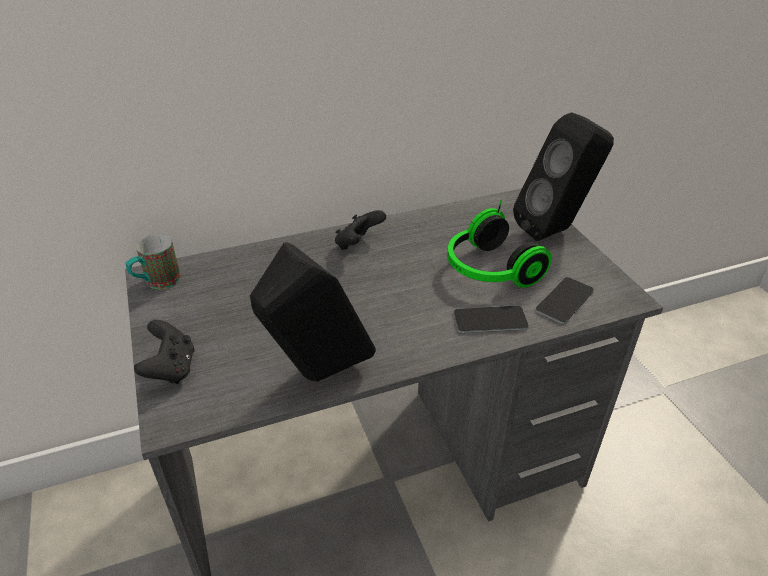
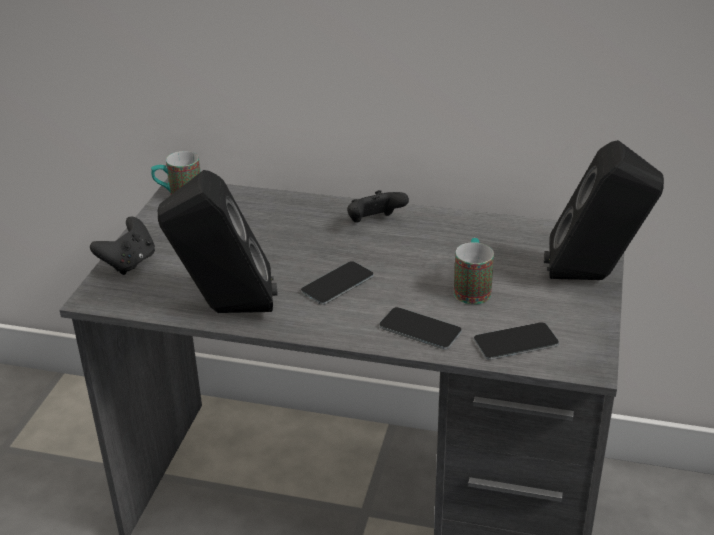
camera: 35 degrees right, 5 degrees down
headphones [447,200,552,288] -> mug [454,238,494,304]
none -> phone [301,261,373,305]

